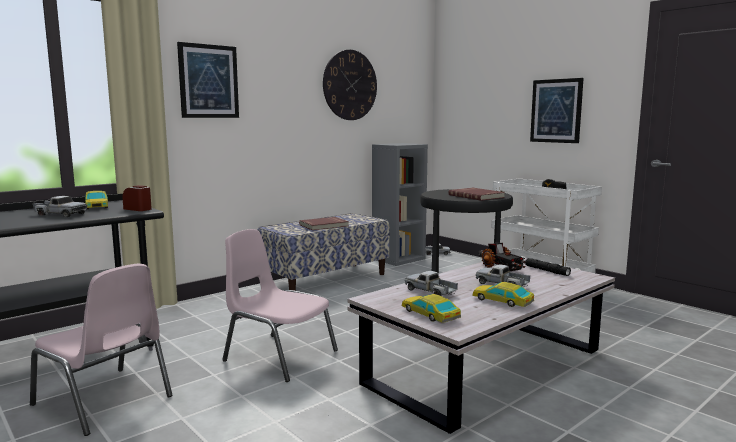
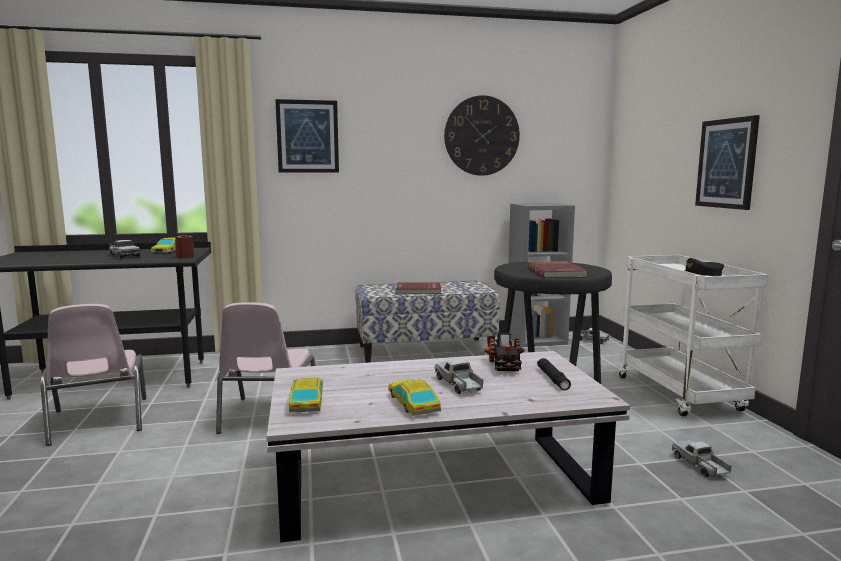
camera: 30 degrees right, 0 degrees up
pink chair [222,229,338,382] -> pink chair turned 150 degrees counterclockwise [216,302,315,434]
toy truck [405,271,458,296] -> toy truck moved to [672,440,732,477]

